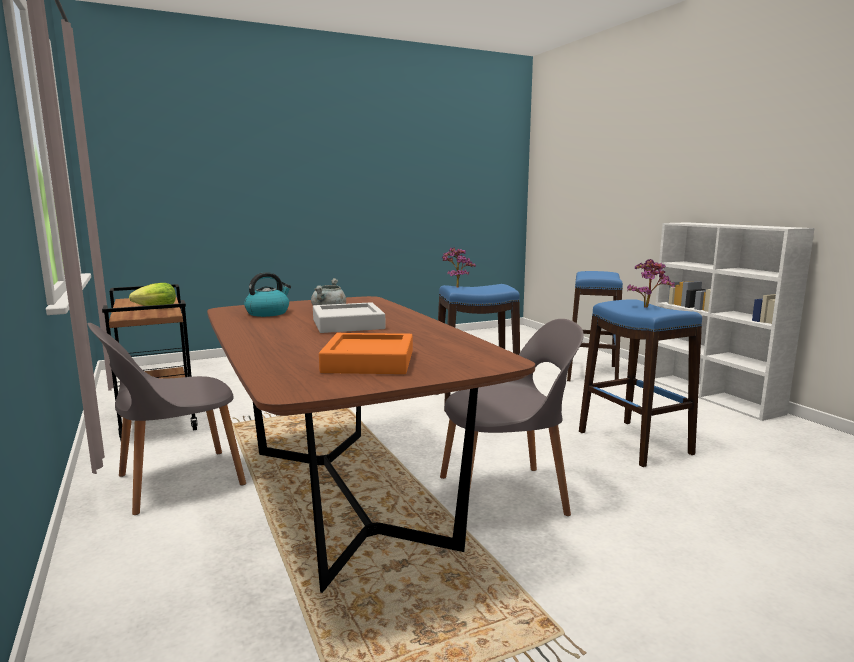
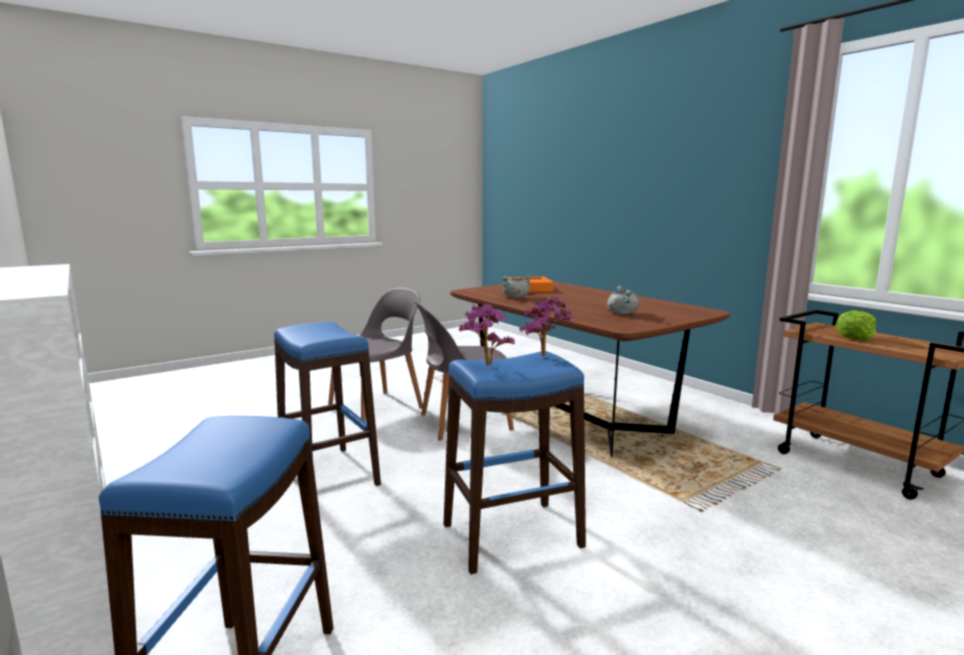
camera: 170 degrees right, 0 degrees up
grey chair [87,323,246,515] -> grey chair moved to [328,288,423,422]
kettle [244,272,291,317] -> none
grey tray [313,302,386,333] -> none
potted plant [627,259,675,308] -> potted plant moved to [459,303,515,366]
none -> grey cooking pot [502,275,532,298]

